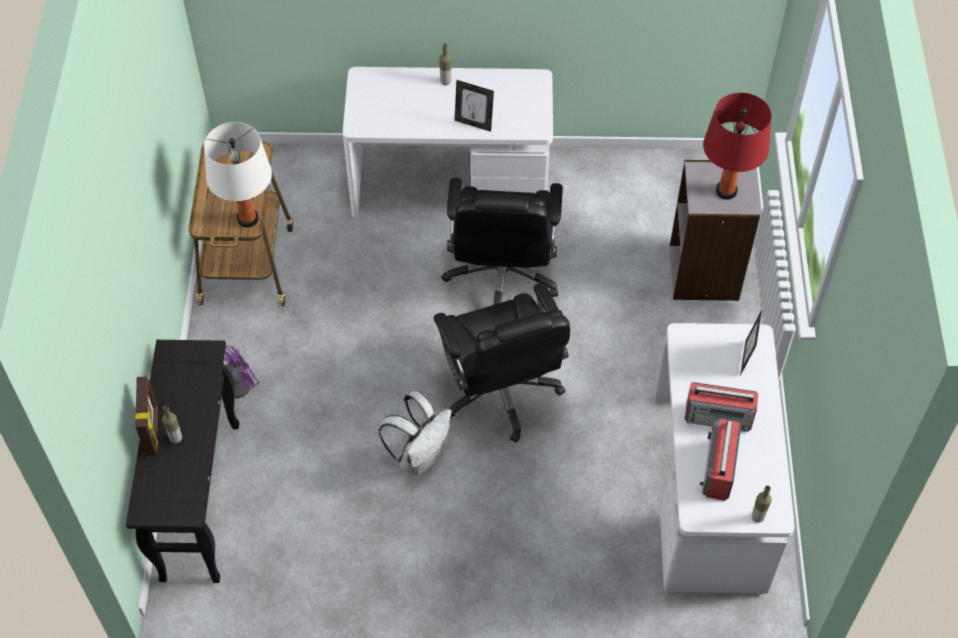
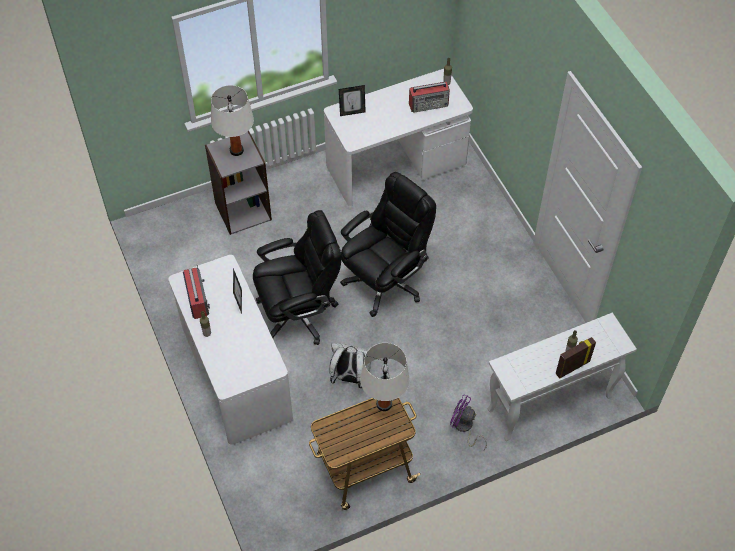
camera: 115 degrees left, 0 degrees up
black console table [126,340,239,583] -> white console table [488,313,637,441]
white backpack [378,391,452,476] -> white backpack moved to [329,343,371,388]
radio [685,382,758,432] -> radio moved to [183,265,210,319]
red table lamp [703,93,772,200] -> white table lamp [211,85,254,156]

